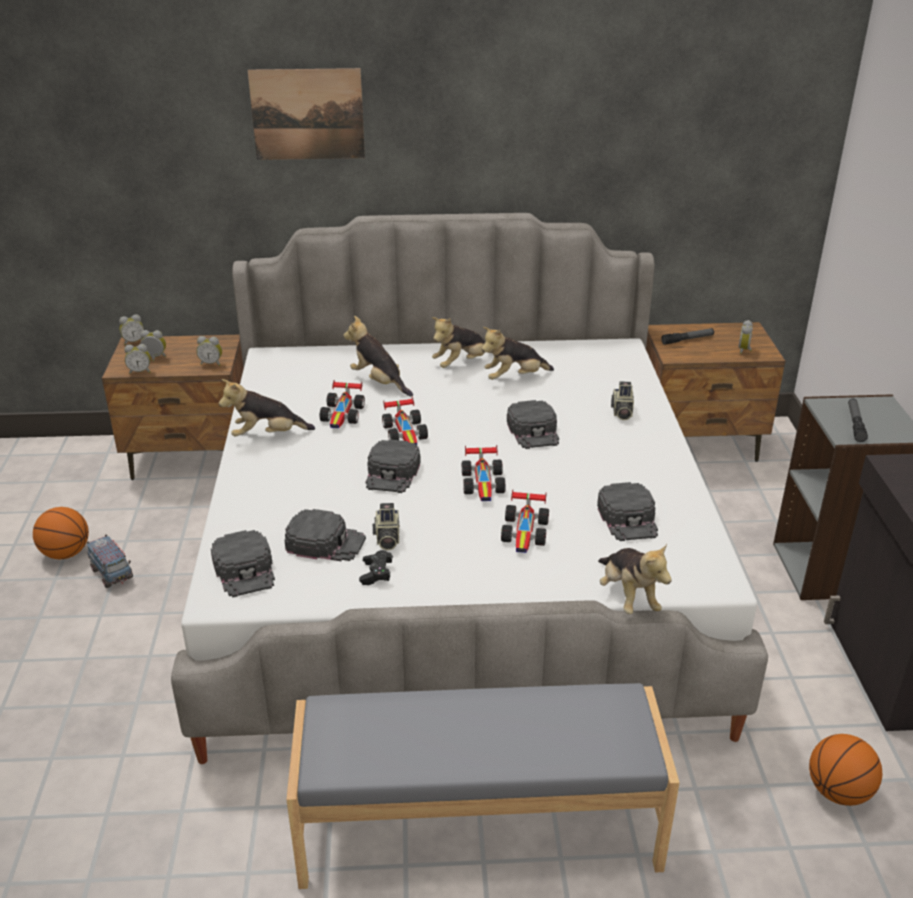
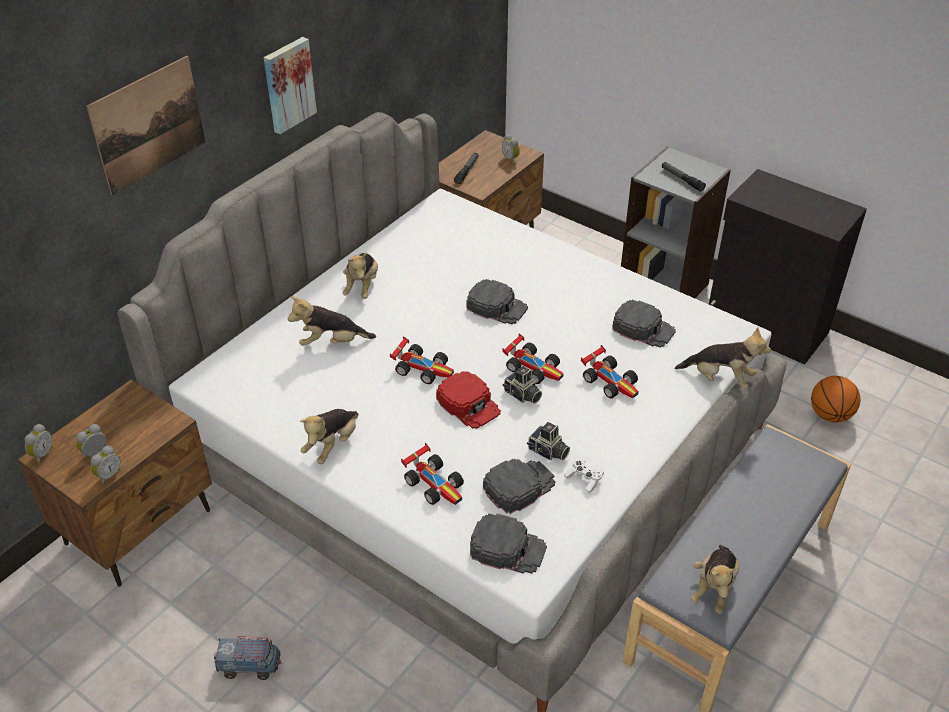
camera: 50 degrees left, 10 degrees up
basketball [33,507,89,559] -> none
alarm clock [196,336,222,366] -> none
toy car [320,380,365,428] -> toy car moved to [401,443,464,505]
black game controller [359,550,393,585] -> white game controller [564,458,604,493]
black cap [366,439,421,493] -> red cap [436,371,501,429]
plush toy [482,327,554,380] -> plush toy moved to [691,545,739,614]
camera [611,381,634,420] -> camera moved to [503,366,542,404]
none -> picture [264,37,317,134]

